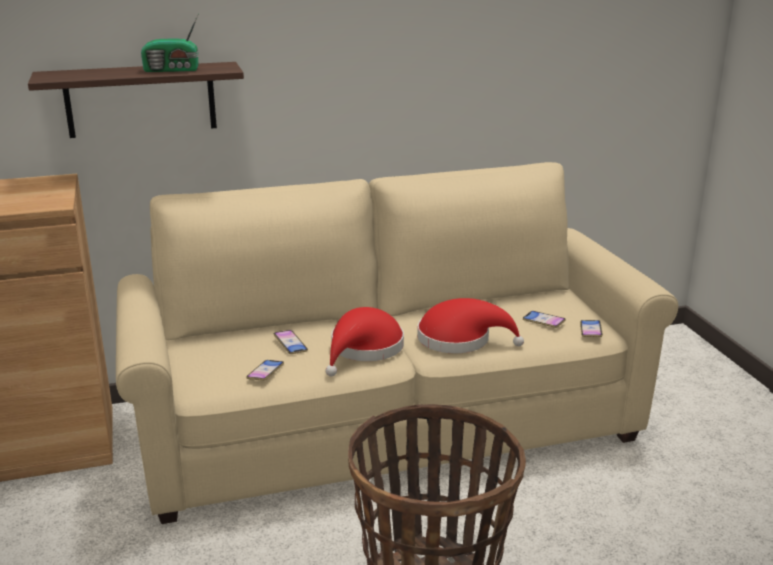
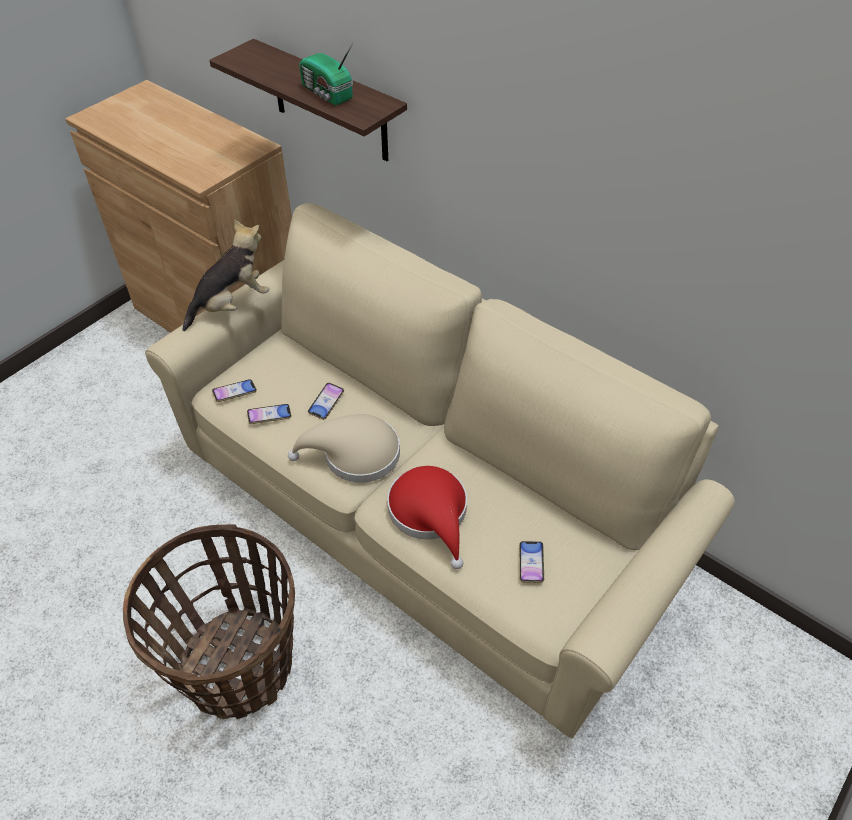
camera: 55 degrees right, 25 degrees up
red hat [325,307,404,376] -> beige hat [288,414,400,483]
phone [580,320,603,337] -> phone moved to [212,379,257,402]
none -> plush toy [183,219,269,331]

